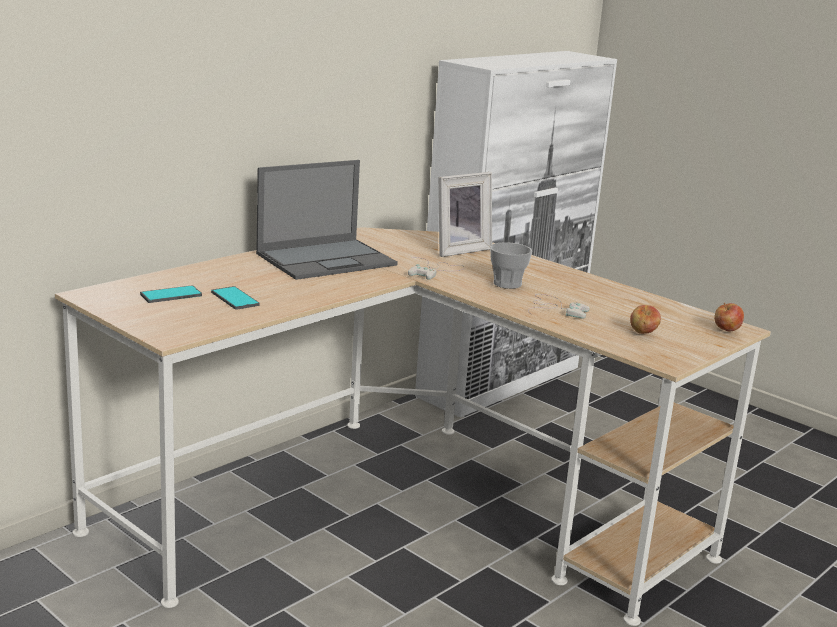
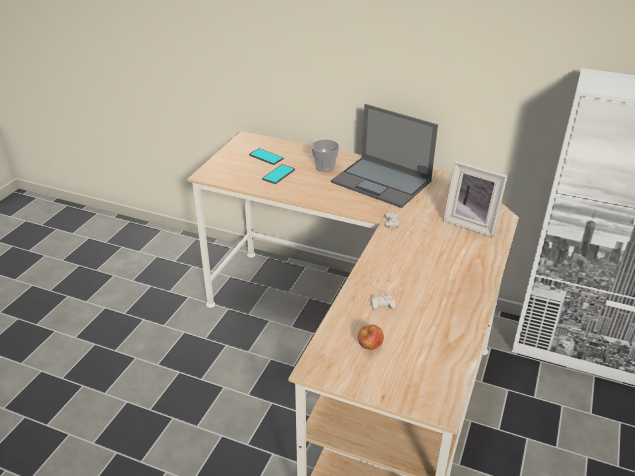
camera: 70 degrees right, 15 degrees up
cup [490,242,532,289] -> cup moved to [311,139,339,172]
apple [714,303,744,331] -> none

